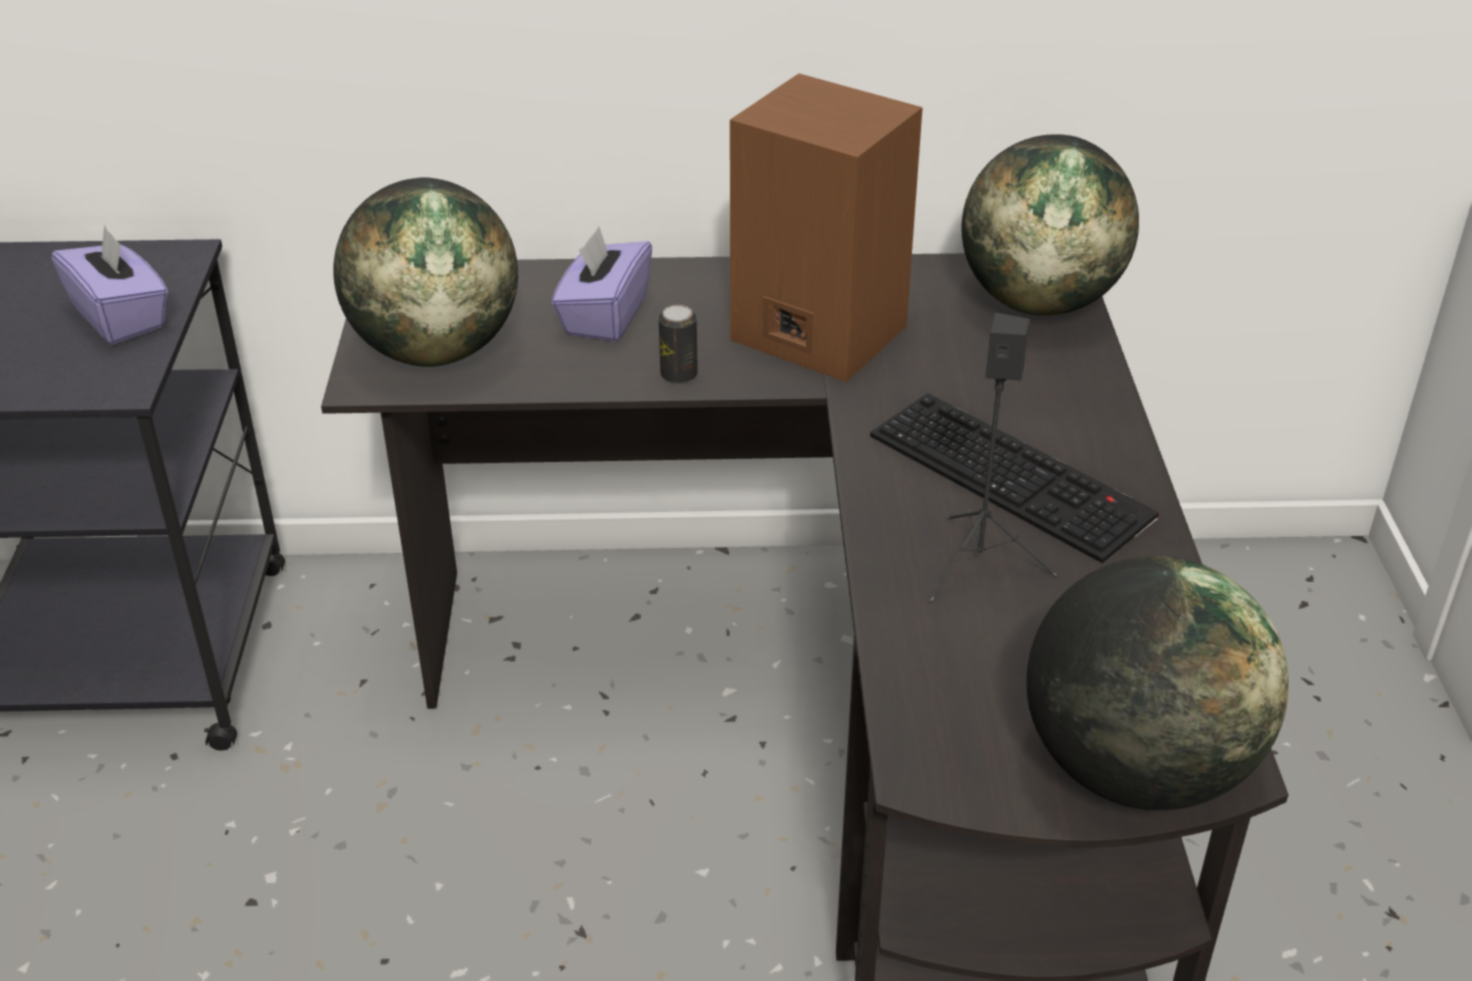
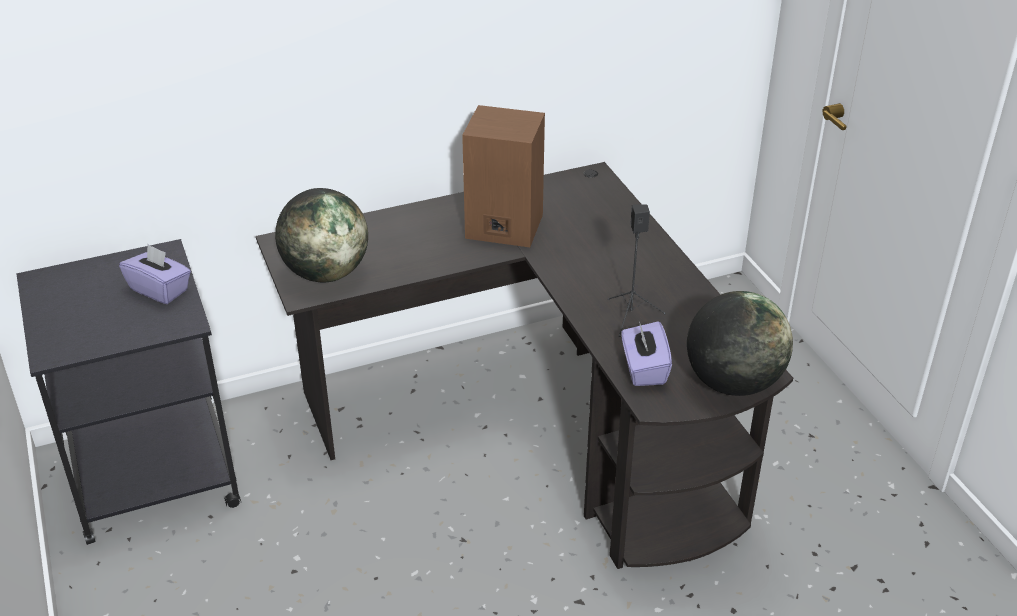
camera: 20 degrees left, 0 degrees up
purple tissue box [552,227,652,342] -> purple tissue box moved to [621,321,672,386]
can [659,305,698,384] -> none
keyboard [870,393,1159,563] -> none
globe [961,134,1139,316] -> none

